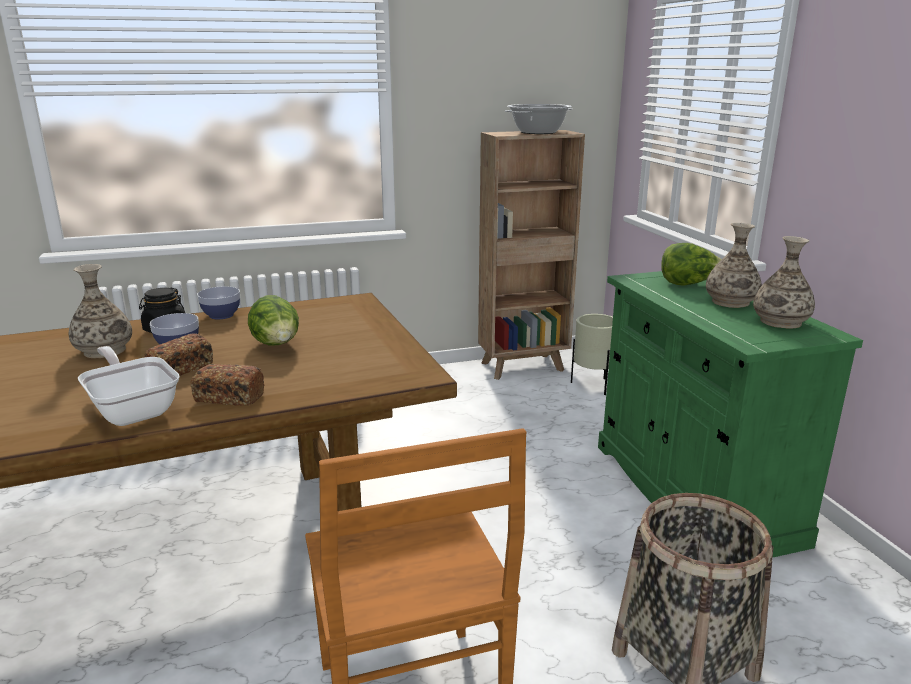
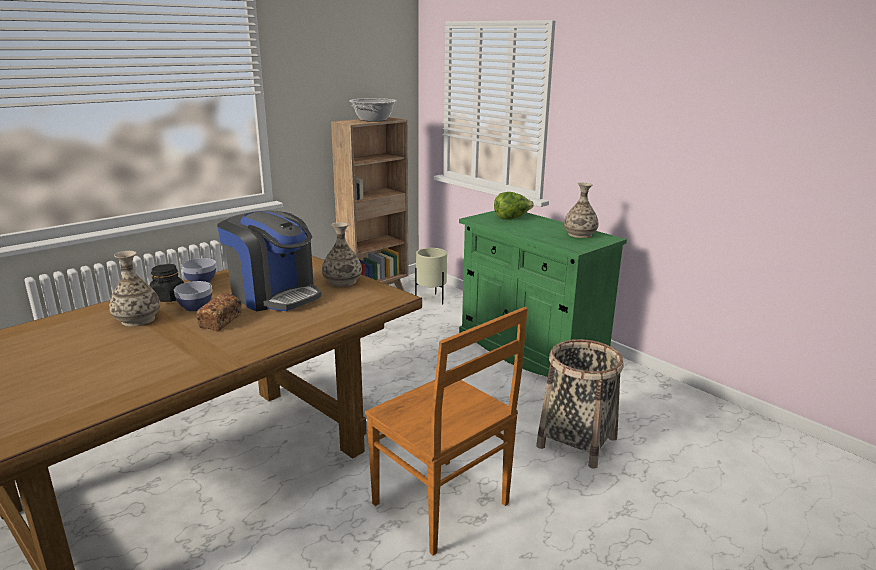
camera: 25 degrees left, 0 degrees up
frying pan [78,346,180,426] -> none
bread [191,364,264,406] -> none
lettuce [248,295,299,345] -> coffee machine [217,210,321,312]
vase [706,223,762,308] -> vase moved to [322,222,362,287]

